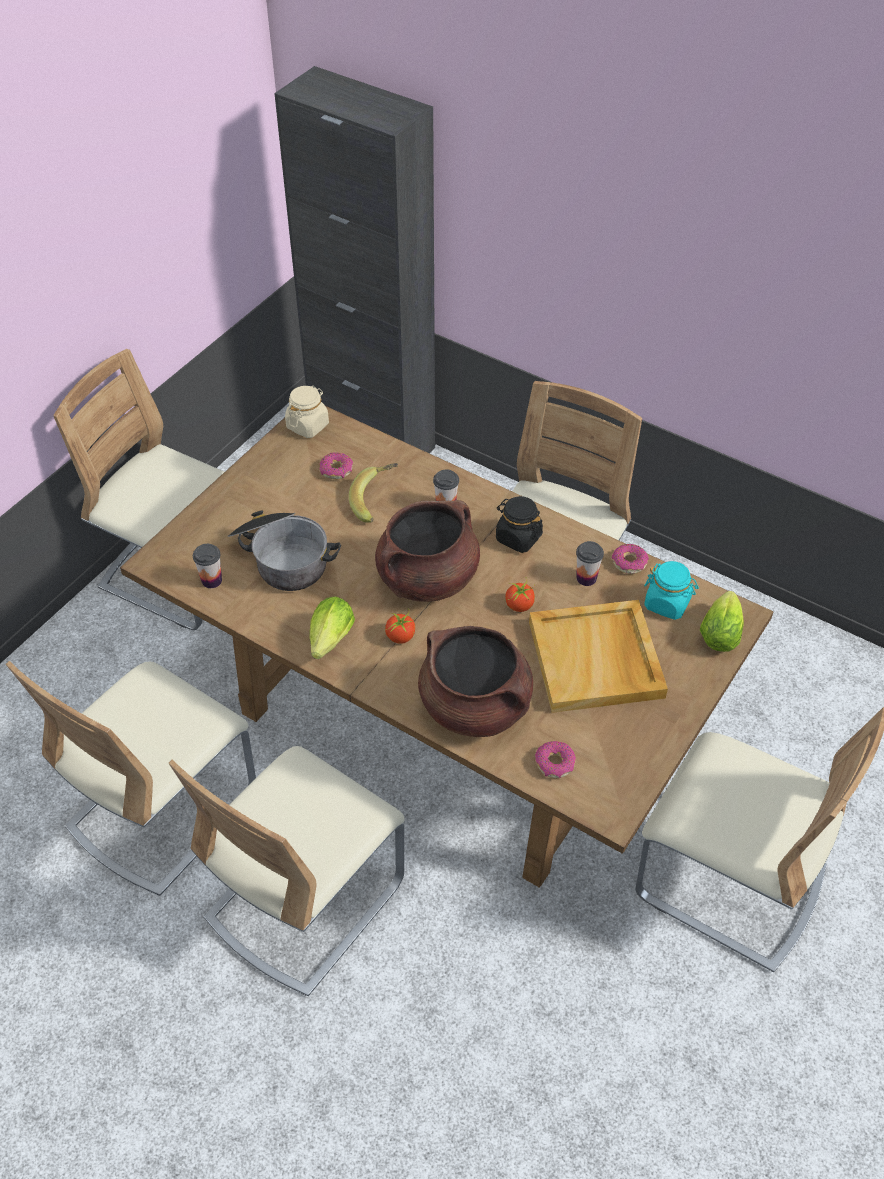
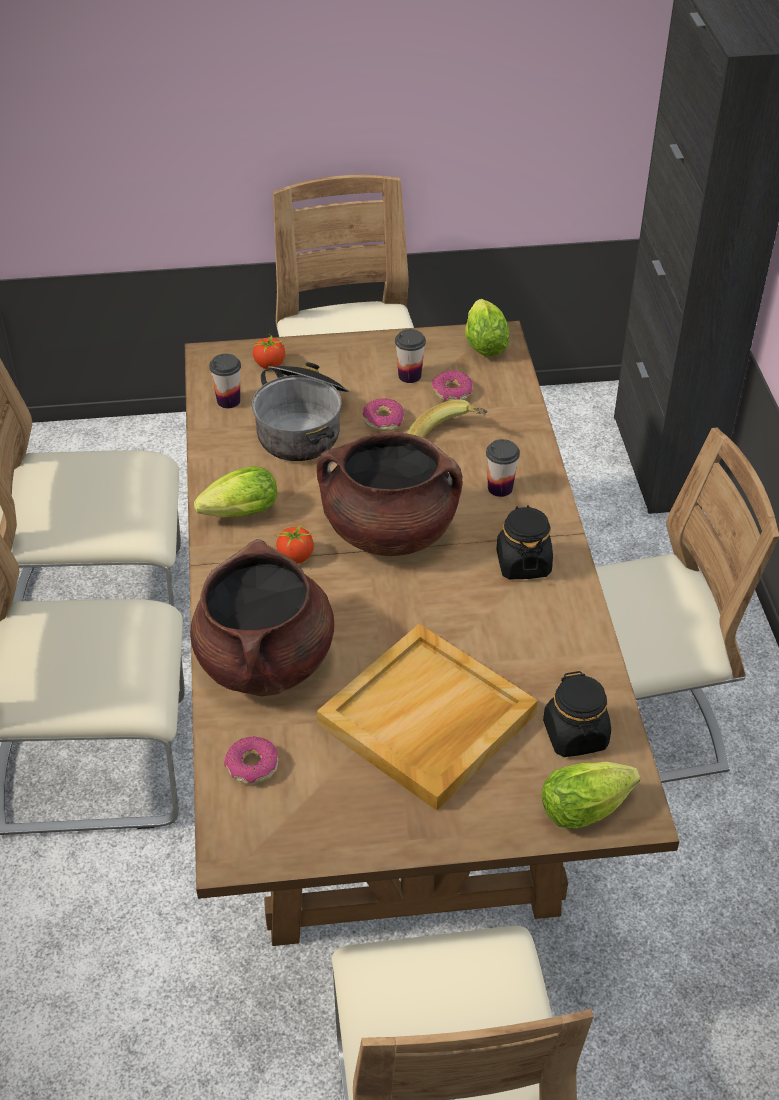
camera: 50 degrees right, 5 degrees down
beige jar [285,386,329,438] -> lettuce [466,299,509,357]
tomato [505,577,536,612] -> tomato moved to [252,335,285,369]
cup [576,541,604,586] -> cup moved to [395,329,426,383]
donut [612,544,649,574] -> donut moved to [363,398,404,431]
turquoise jar [644,561,699,620] -> black jar [543,671,611,757]

